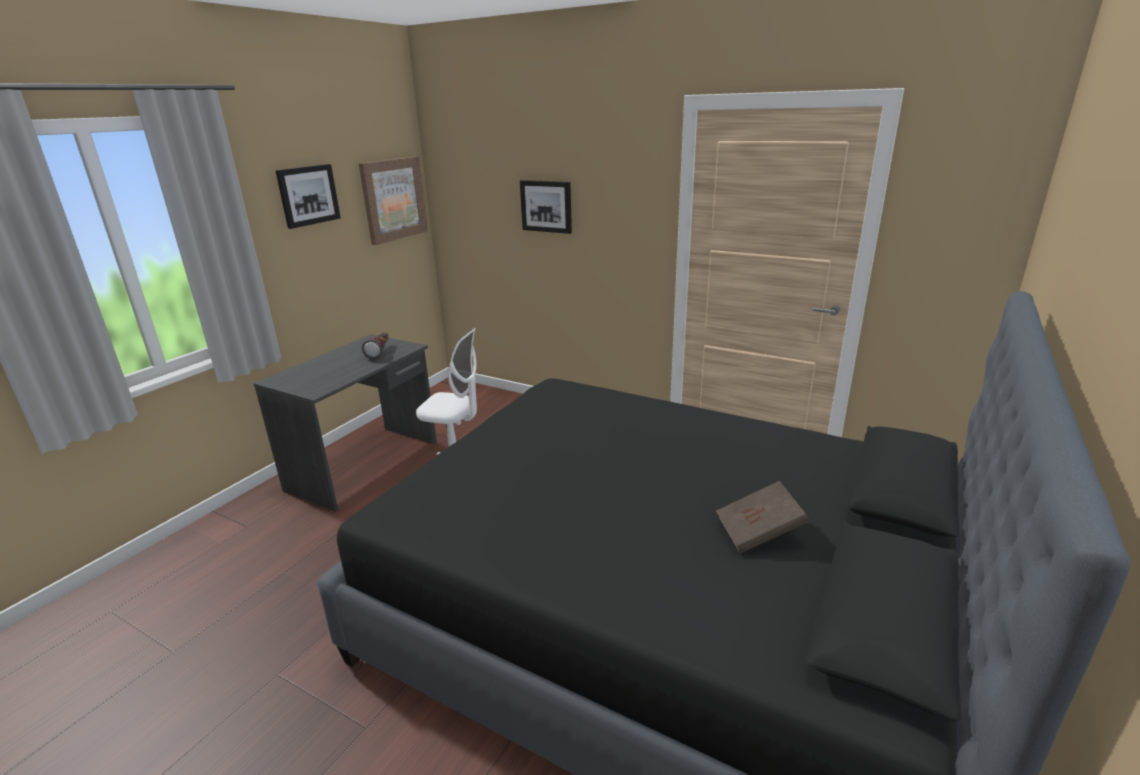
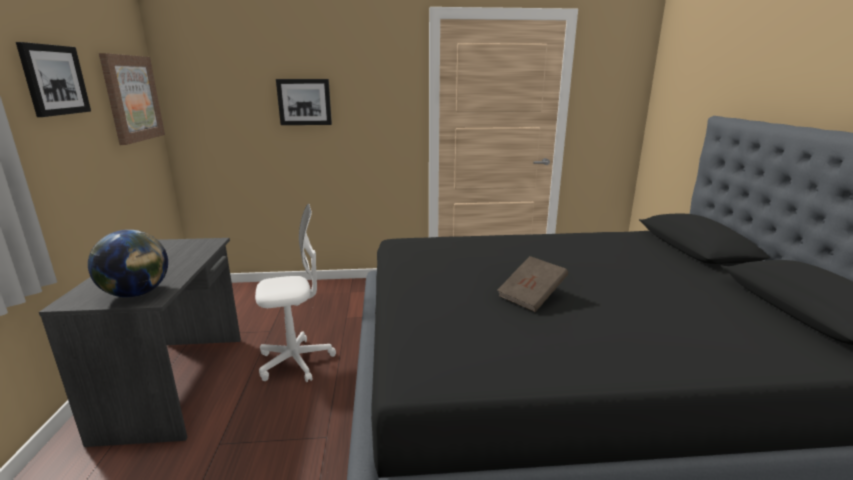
camera: 35 degrees left, 5 degrees down
flashlight [362,333,388,359] -> none
brown book [716,481,809,554] -> brown book moved to [497,256,568,312]
none -> globe [88,230,168,297]

